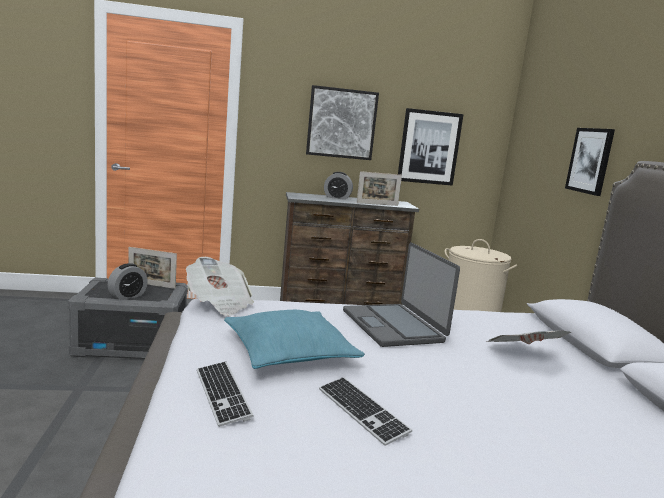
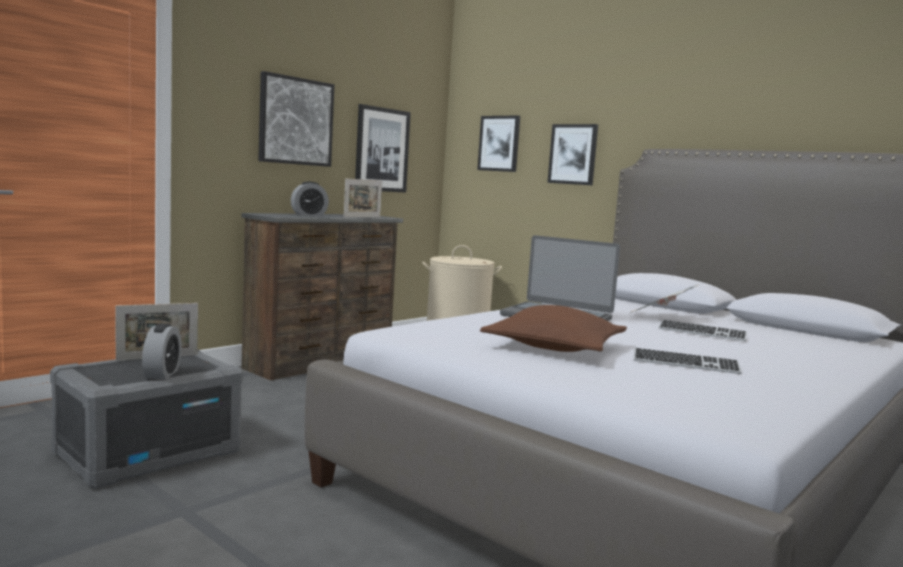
camera: 40 degrees left, 5 degrees down
newspaper [186,257,254,316] -> none
keyboard [197,362,253,427] -> keyboard moved to [659,320,747,341]
turquoise pillow [224,310,365,369] -> brown pillow [480,305,627,352]
none -> picture [477,115,520,172]

